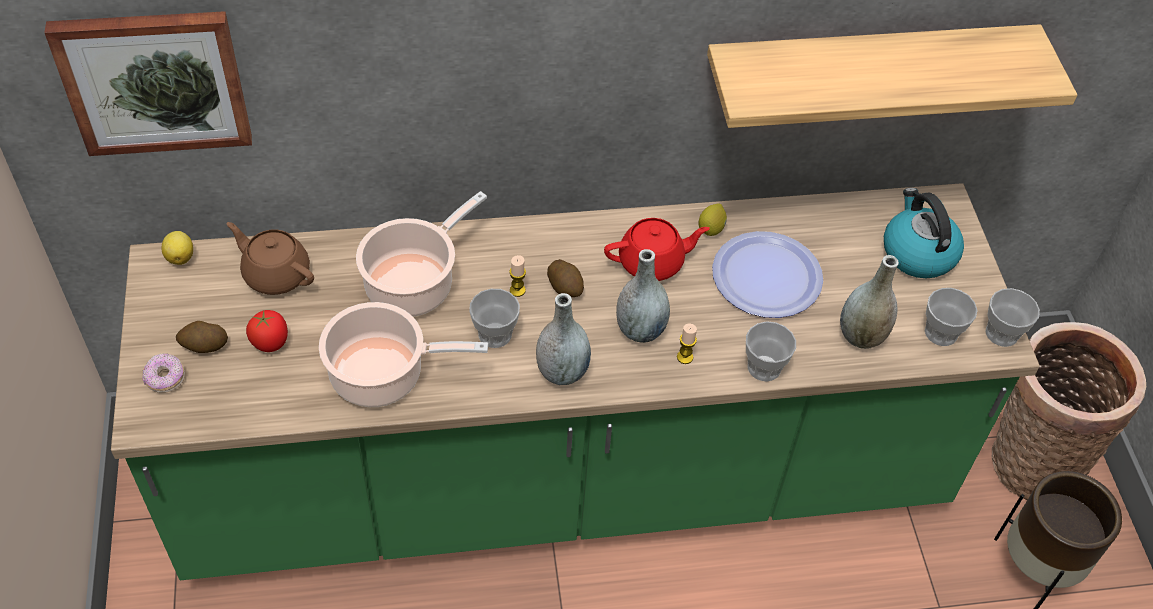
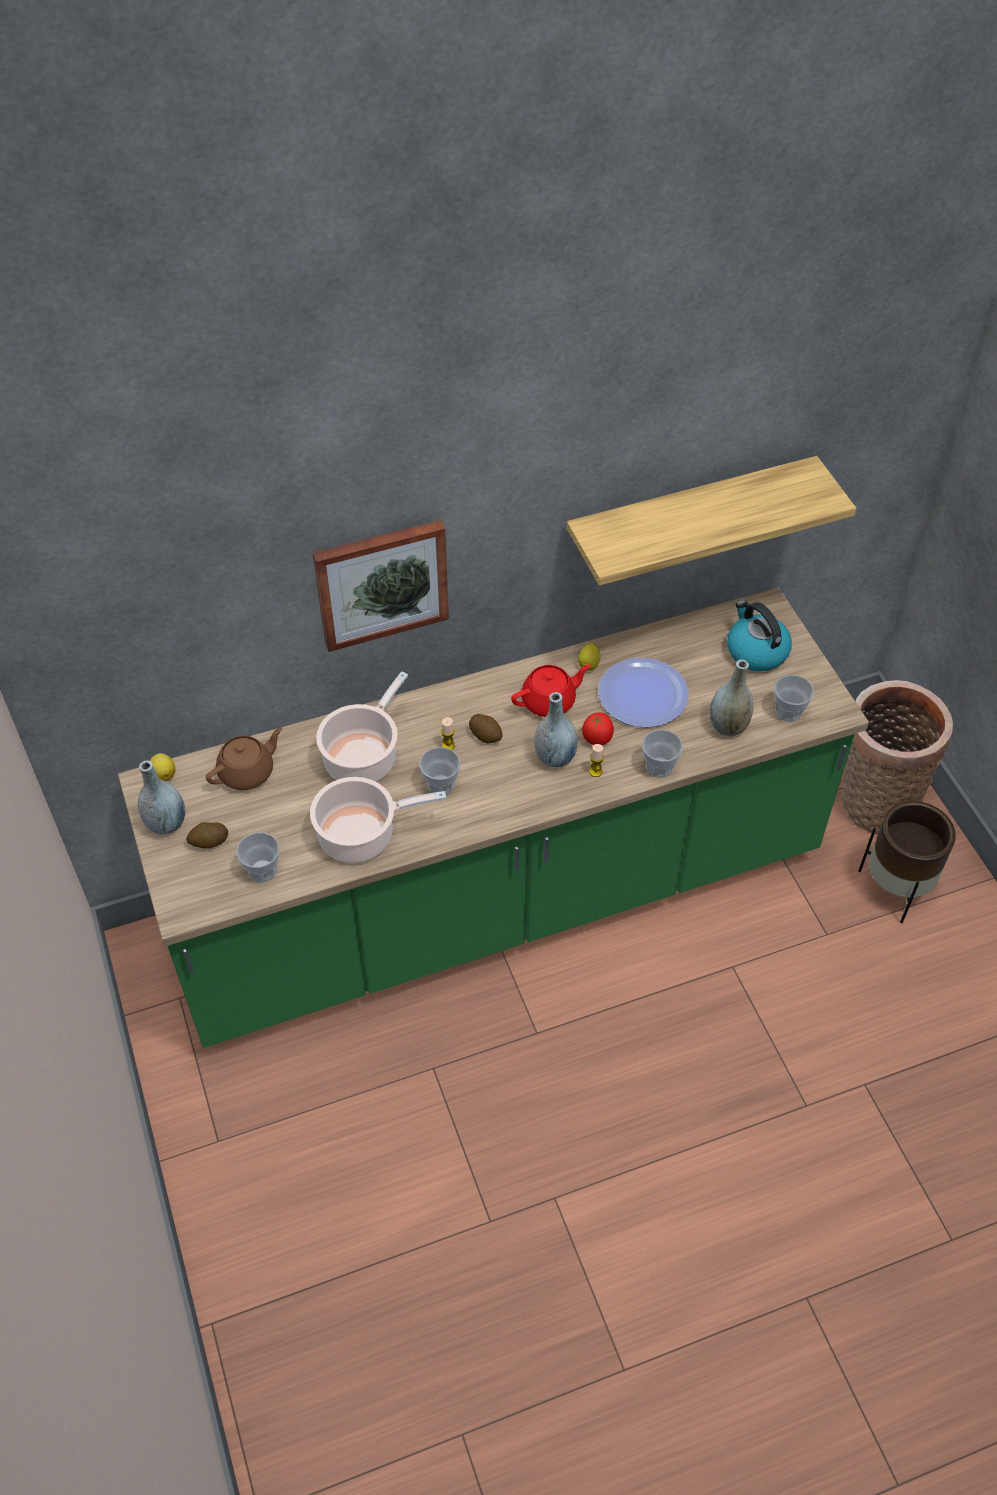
camera: 10 degrees left, 0 degrees up
picture [44,11,252,156] -> picture moved to [313,520,449,652]
donut [142,353,185,393] -> none
brown teapot [226,222,314,295] -> brown teapot turned 120 degrees clockwise [206,727,283,790]
tomato [246,310,288,352] -> tomato moved to [582,712,614,745]
grey vase [536,293,591,385] -> grey vase moved to [138,760,185,834]
cup [986,288,1040,347] -> cup moved to [236,832,280,883]

